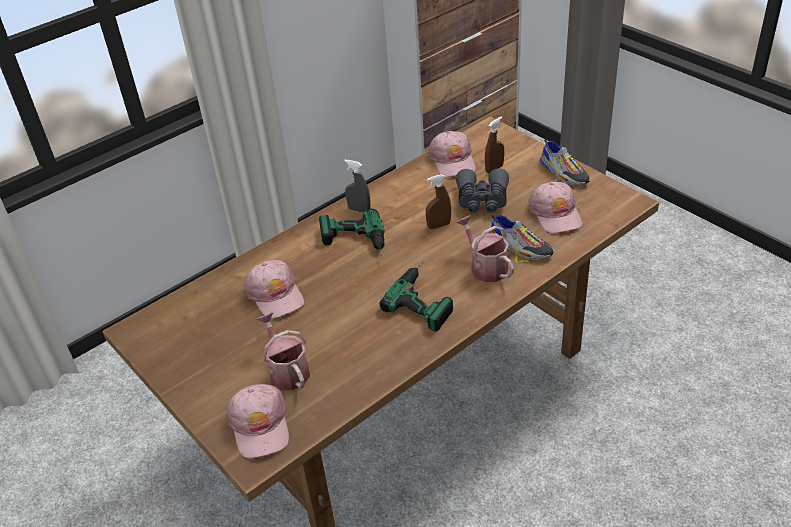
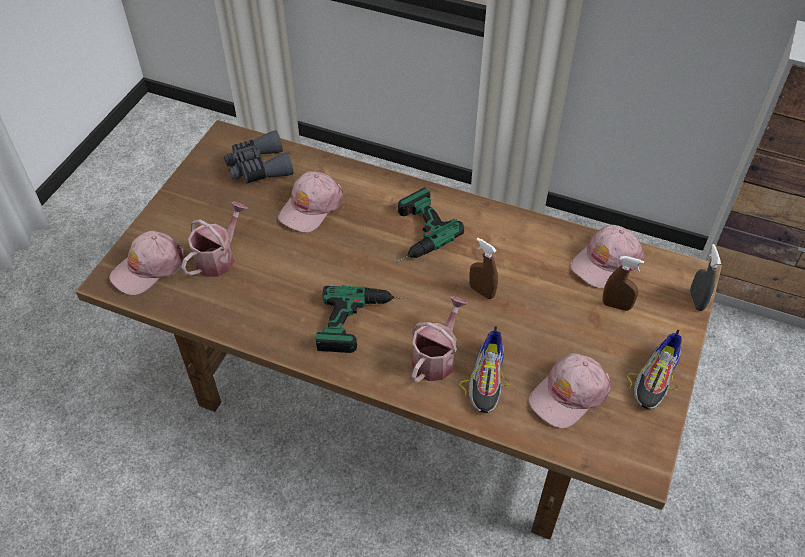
camera: 60 degrees right, 10 degrees up
grey spray bottle [344,160,371,213] -> grey spray bottle moved to [690,244,721,311]
grey binoculars [456,168,509,213] -> grey binoculars moved to [224,130,294,183]

